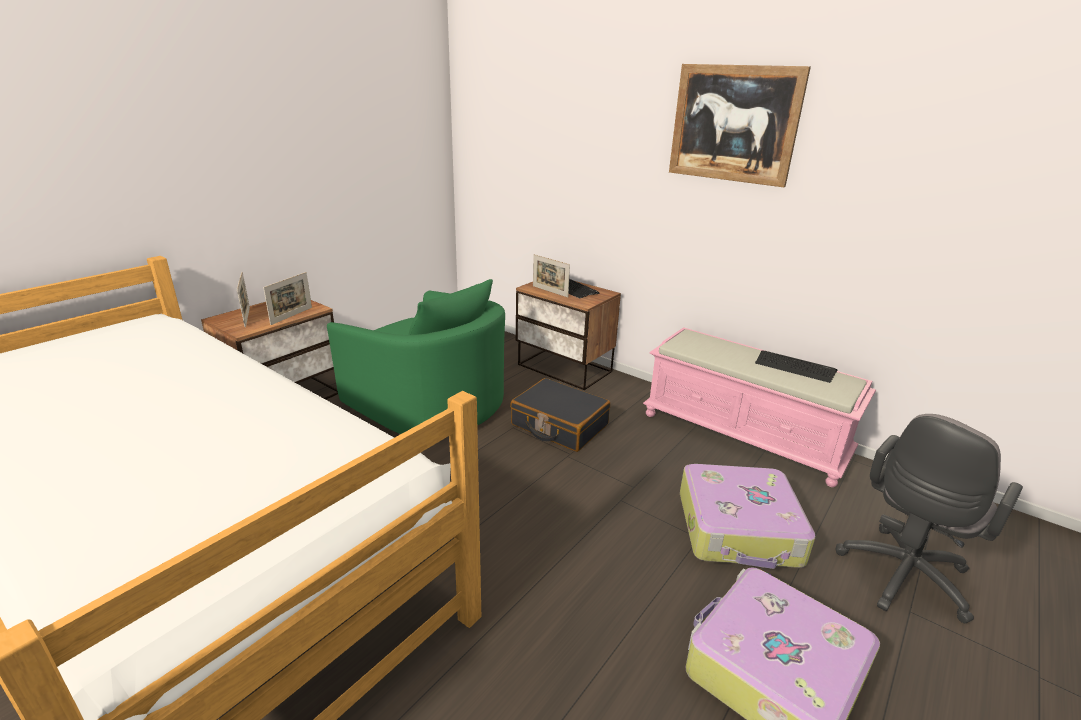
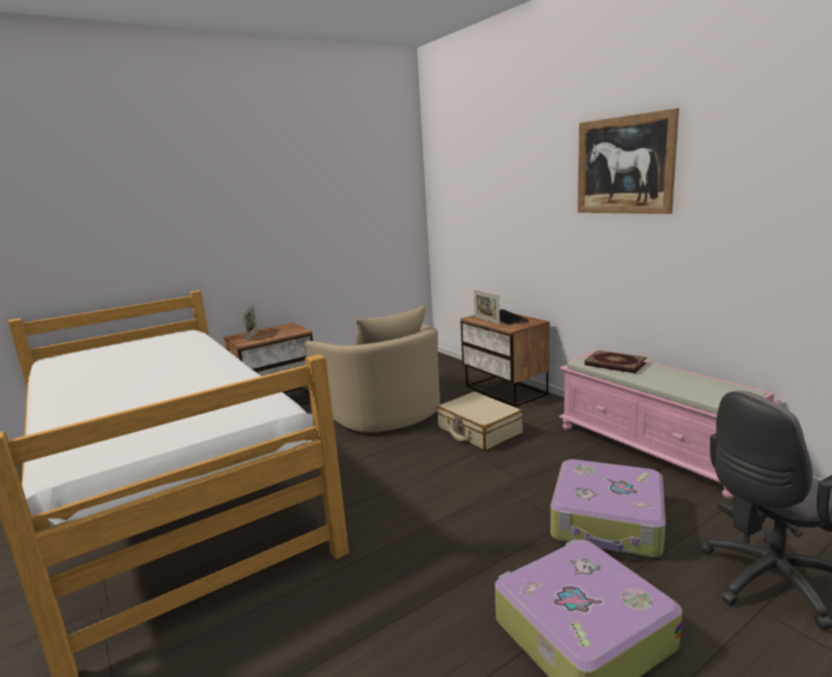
camera: 20 degrees right, 10 degrees down
picture frame [263,272,312,325] -> none
green armchair [327,279,505,434] -> beige armchair [305,306,440,432]
black suitcase [510,378,610,452] -> beige suitcase [436,392,523,451]
keyboard [755,350,838,383] -> none
none -> book [584,350,647,373]

